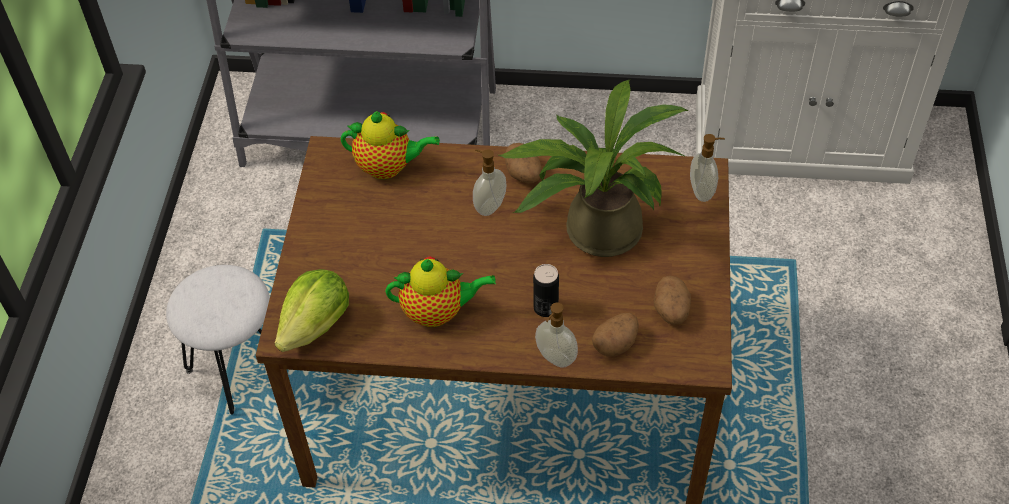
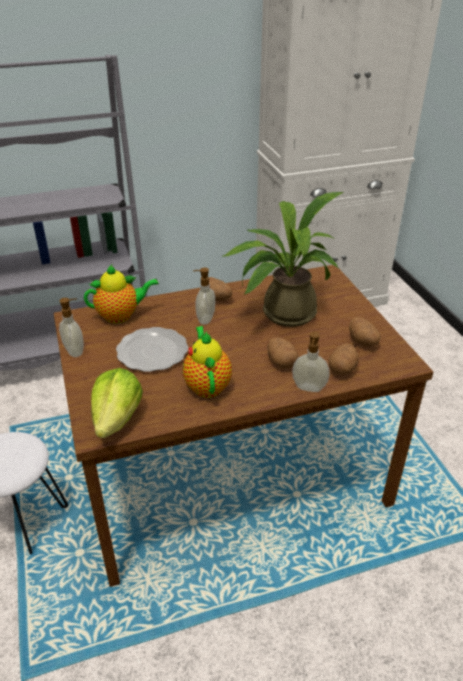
camera: 25 degrees left, 15 degrees down
teapot [385,257,496,327] -> teapot turned 75 degrees counterclockwise [183,326,232,398]
can [533,264,559,317] -> potato [268,337,299,369]
soap dispenser [690,134,725,202] -> soap dispenser moved to [59,298,84,357]
none -> plate [116,327,188,372]

